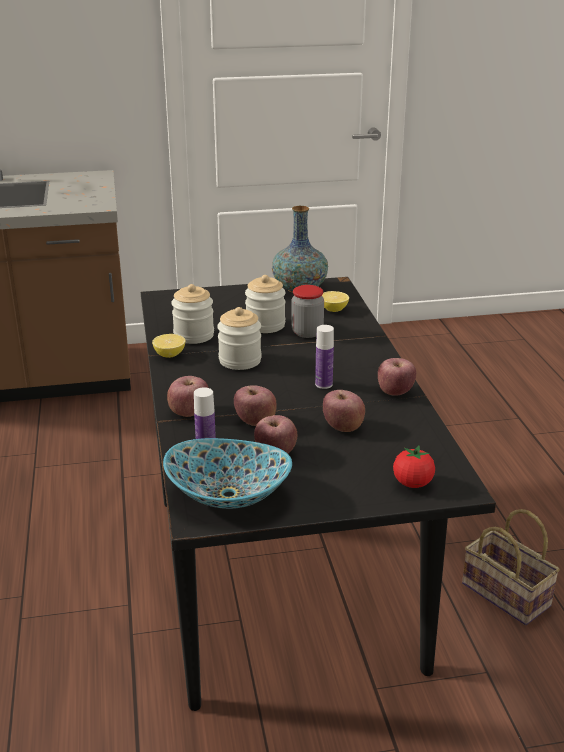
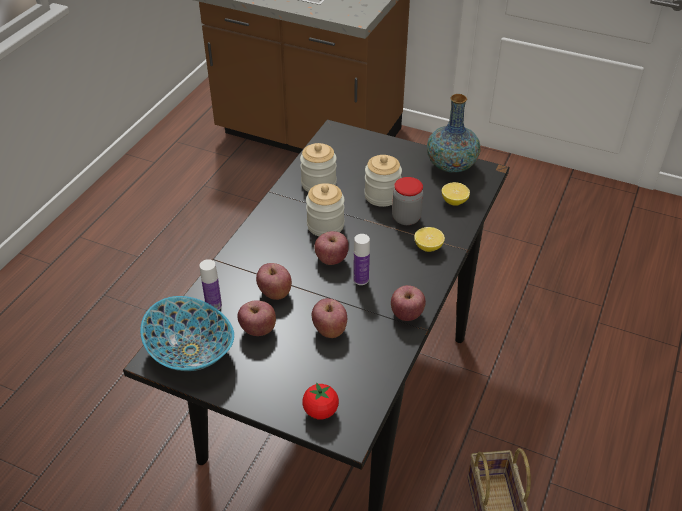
camera: 35 degrees right, 15 degrees up
lemon [152,334,186,358] -> lemon moved to [414,227,445,252]
apple [167,376,209,417] -> apple moved to [314,231,349,265]

